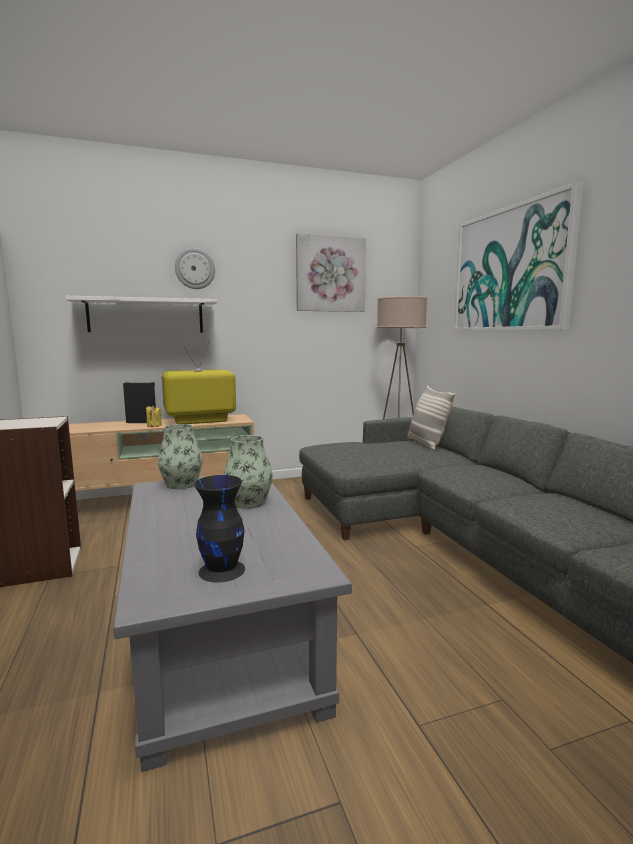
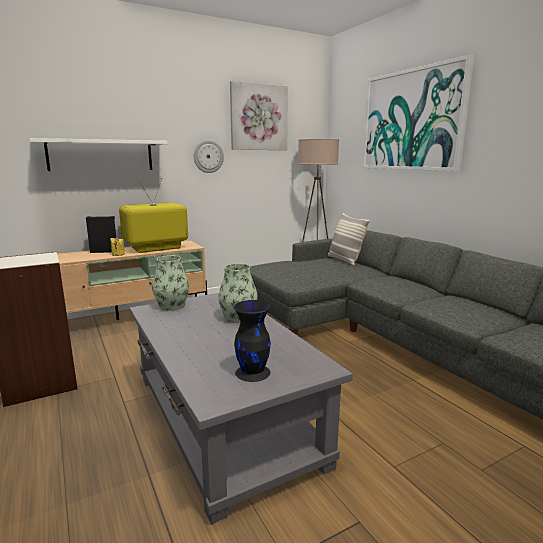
camera: 10 degrees left, 5 degrees up
wall clock [175,248,215,289] -> wall clock moved to [194,140,224,173]

